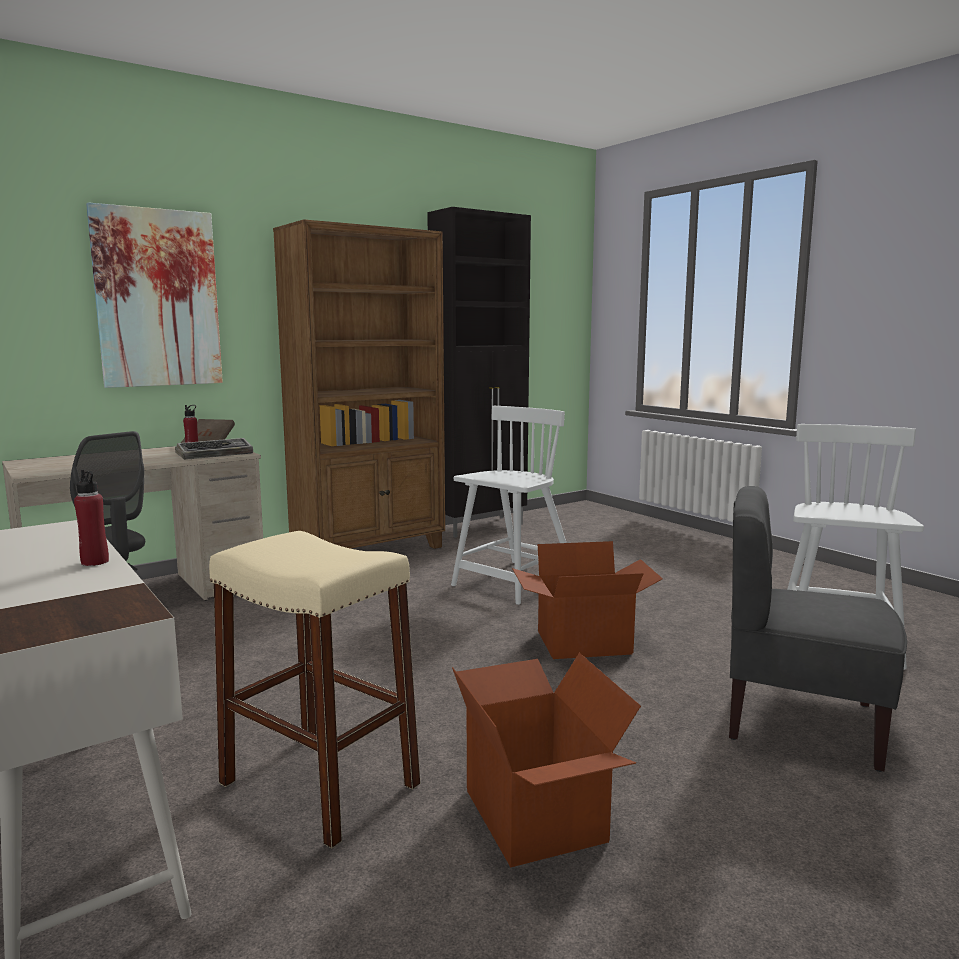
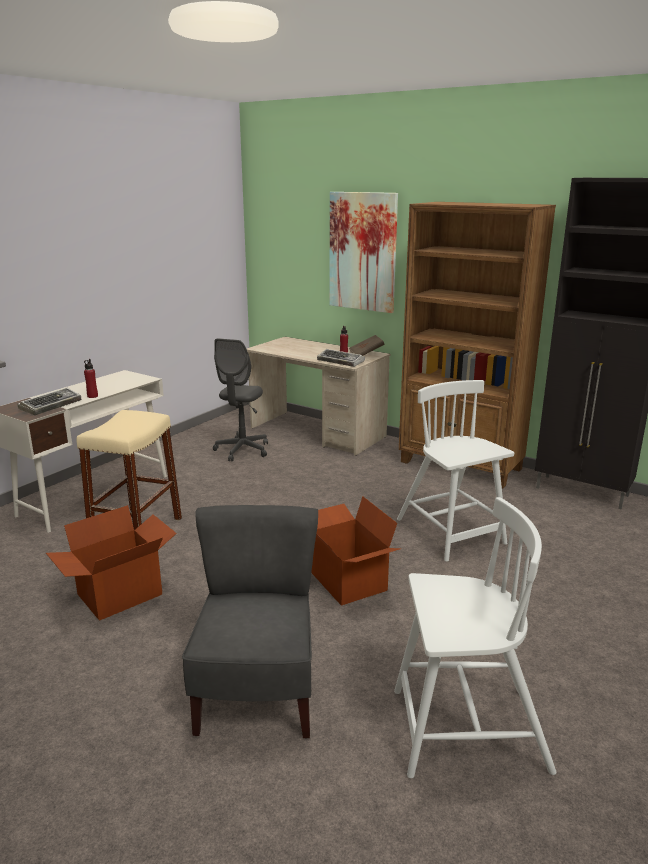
camera: 70 degrees right, 10 degrees up
white chair [451,406,566,605] -> white chair turned 135 degrees counterclockwise [397,380,514,562]
none -> keyboard [17,388,81,415]

